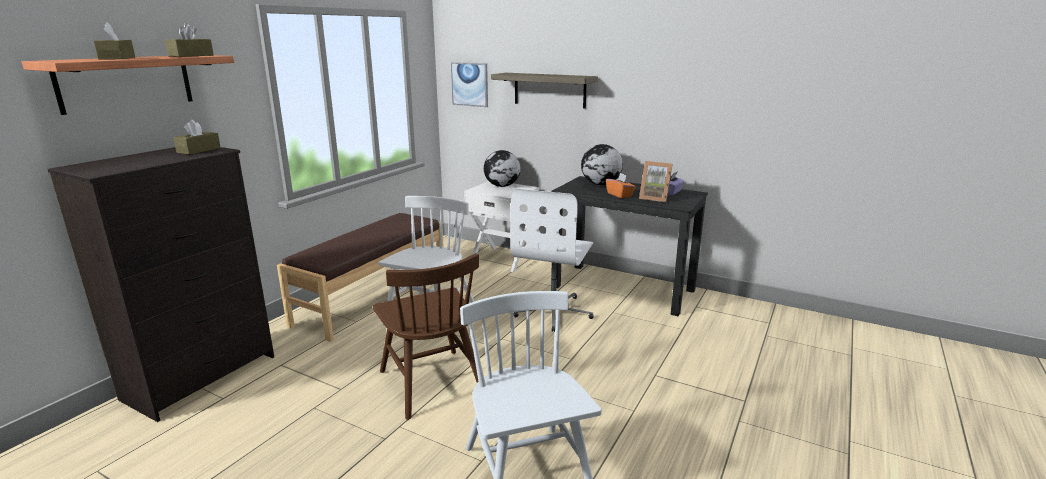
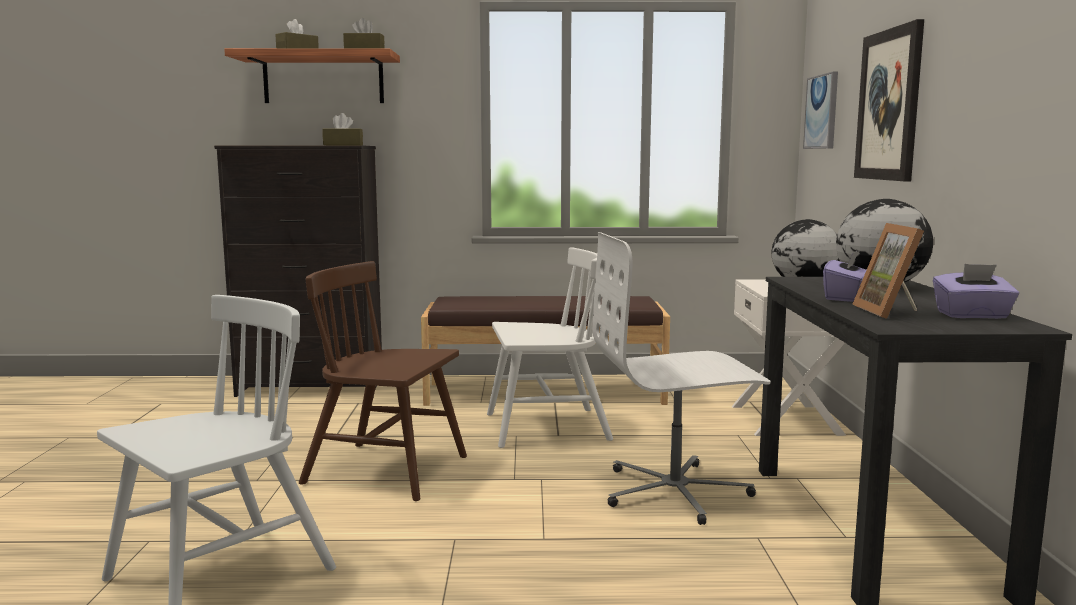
camera: 60 degrees right, 10 degrees down
brown chair [373,253,479,420] -> brown chair turned 75 degrees clockwise [299,261,467,501]
shelf [491,73,598,108] -> picture [854,19,924,181]
orange tissue box [606,173,636,198] -> purple tissue box [823,251,866,302]

